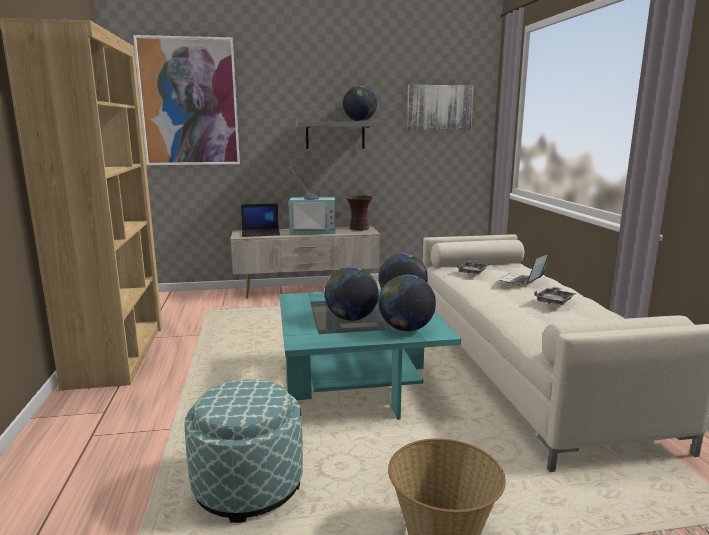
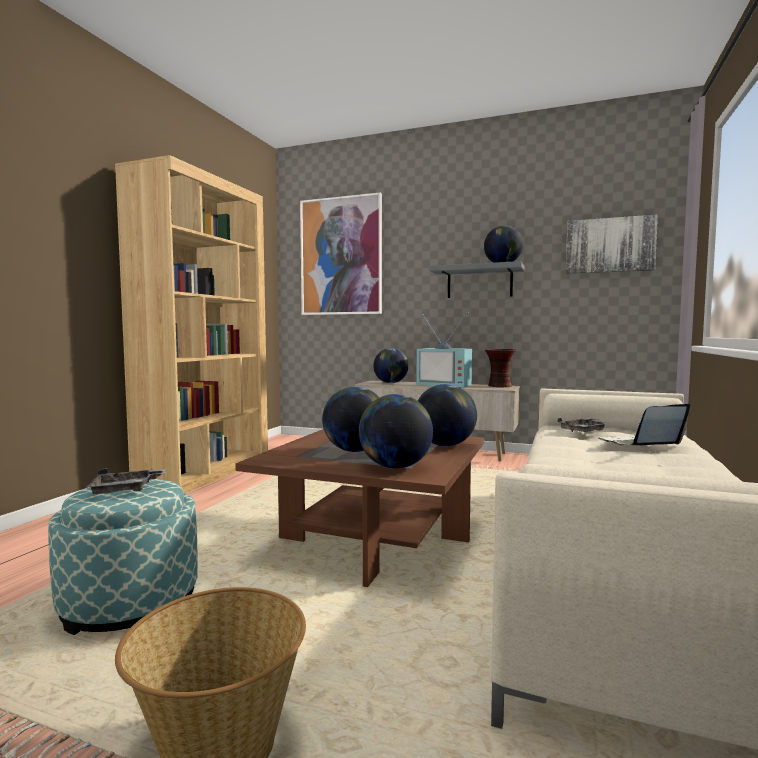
camera: 30 degrees right, 10 degrees down
laptop [241,204,280,237] -> globe [373,348,409,383]
turquoise coffee table [280,289,461,420] -> brown coffee table [235,429,484,587]
grey tray [534,287,577,305] -> grey tray moved to [85,468,167,494]

